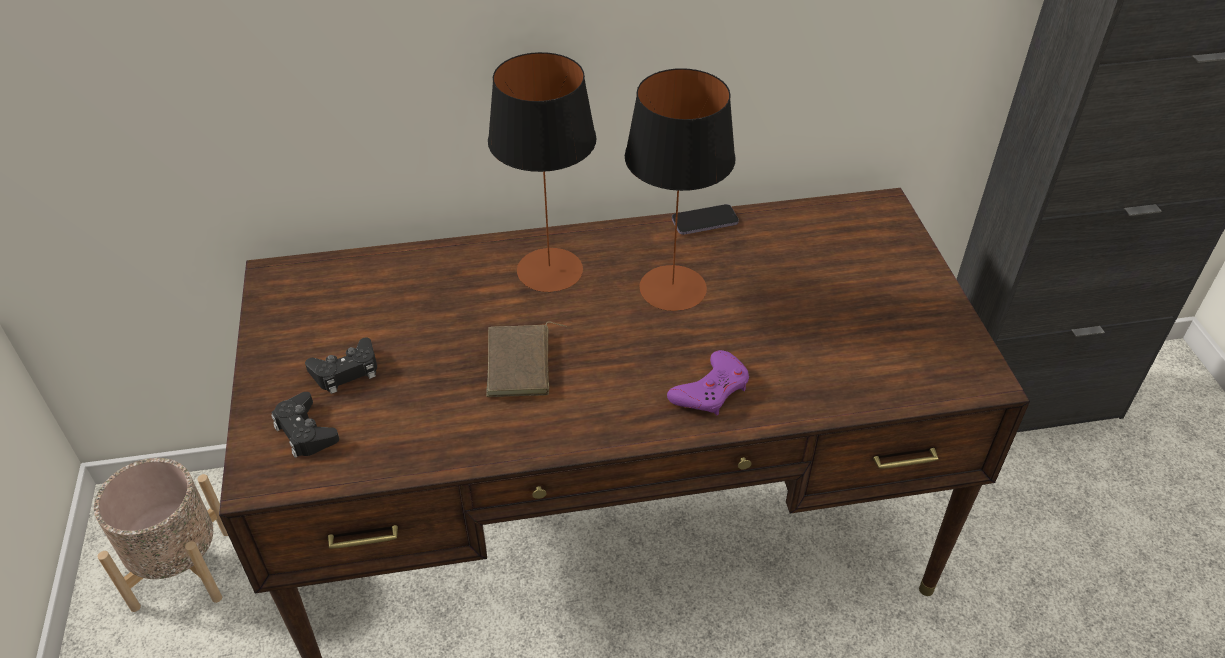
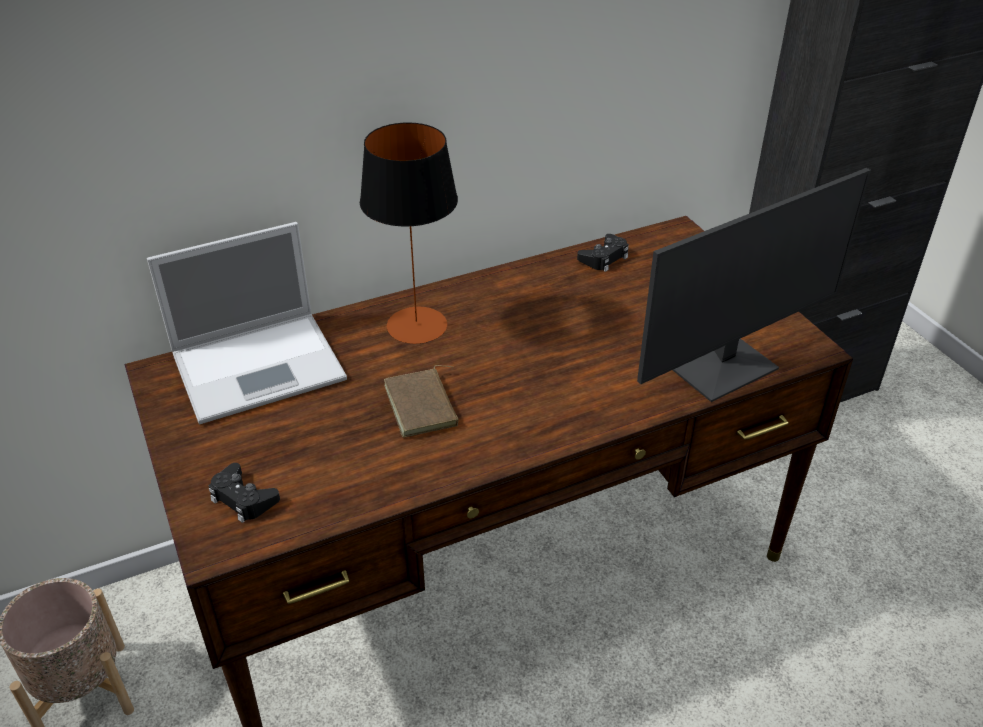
camera: 15 degrees left, 5 degrees down
black game controller [305,338,377,394] -> black game controller moved to [577,234,629,272]
table lamp [625,68,736,311] -> none
purple game controller [667,350,749,415] -> none
phone [672,204,739,235] -> none
none -> laptop [147,222,347,424]
none -> monitor [637,168,871,402]

